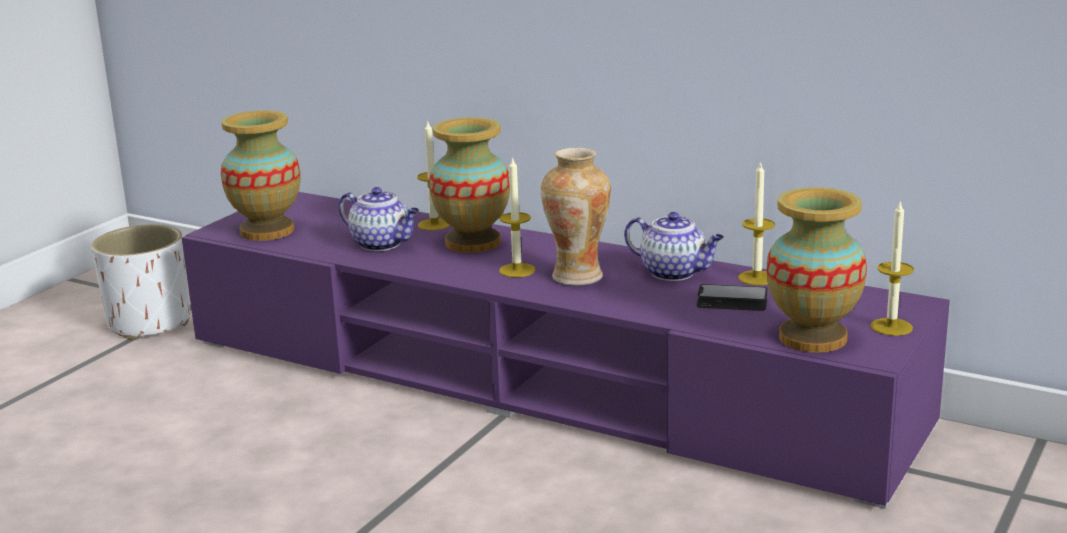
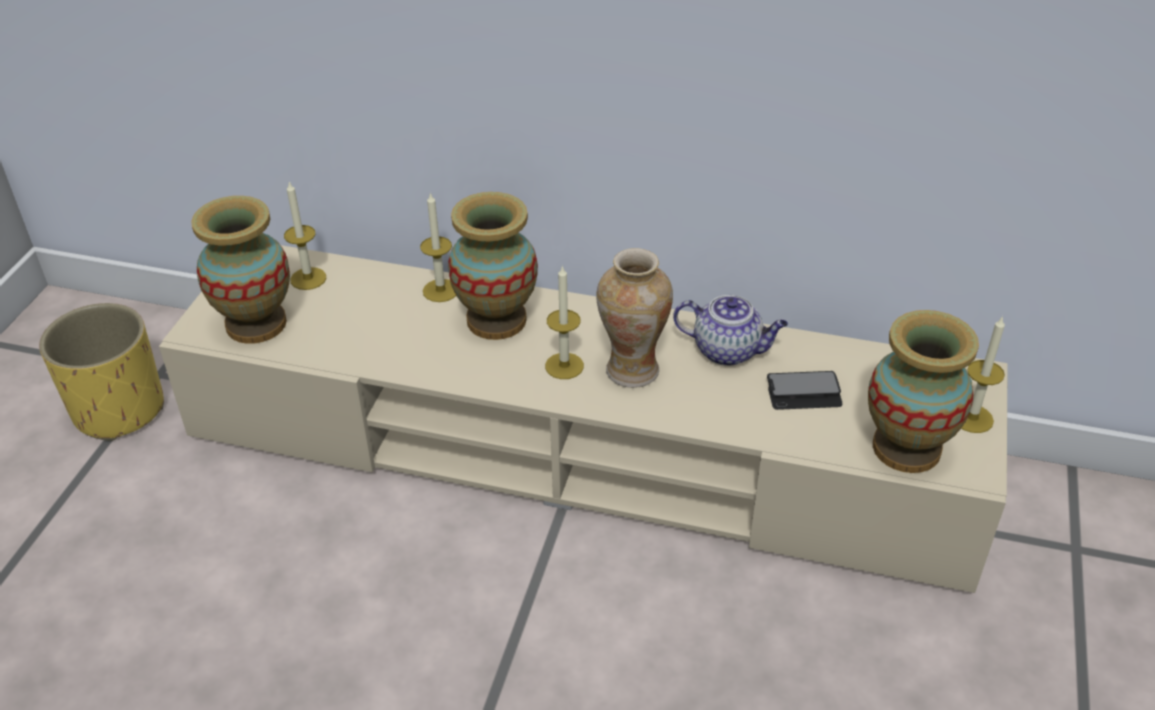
camera: 15 degrees left, 20 degrees up
white planter [91,225,190,340] -> yellow planter [39,303,164,441]
purple tv stand [182,192,950,509] -> beige tv stand [159,245,1008,593]
teapot [338,187,419,251] -> none
candle [738,161,775,285] -> candle moved to [284,182,326,290]

